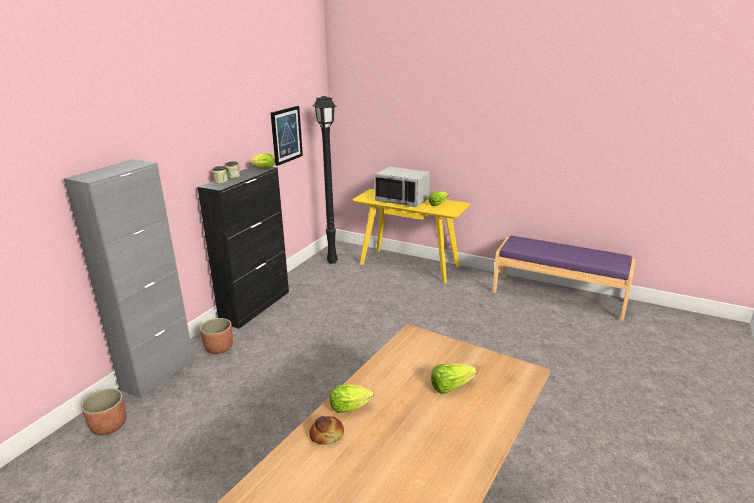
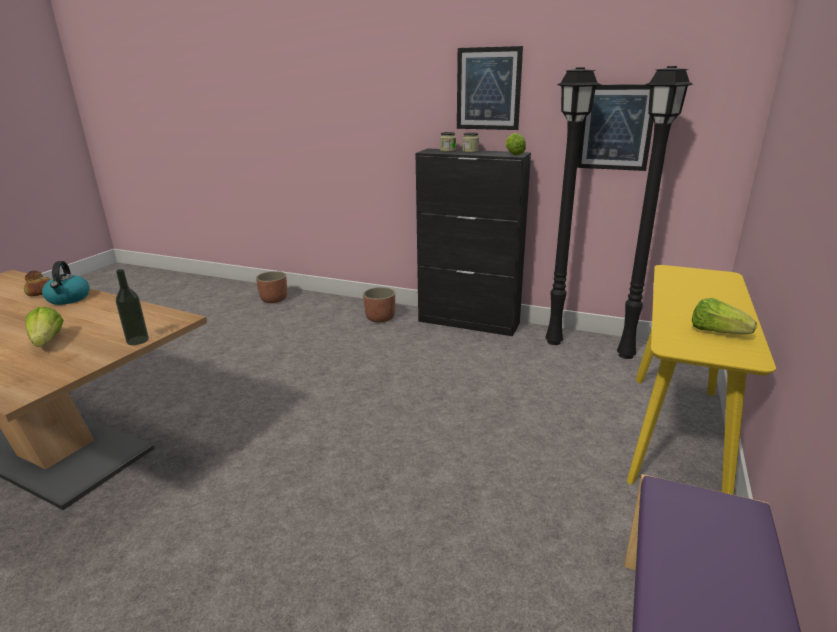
camera: 85 degrees right, 0 degrees up
grey cabinet [64,159,194,399] -> none
lettuce [330,384,374,412] -> kettle [42,261,90,305]
grey microwave [374,166,430,207] -> none
none -> bottle [116,269,149,345]
none -> picture [457,46,523,130]
none -> black floor lamp [545,67,601,345]

